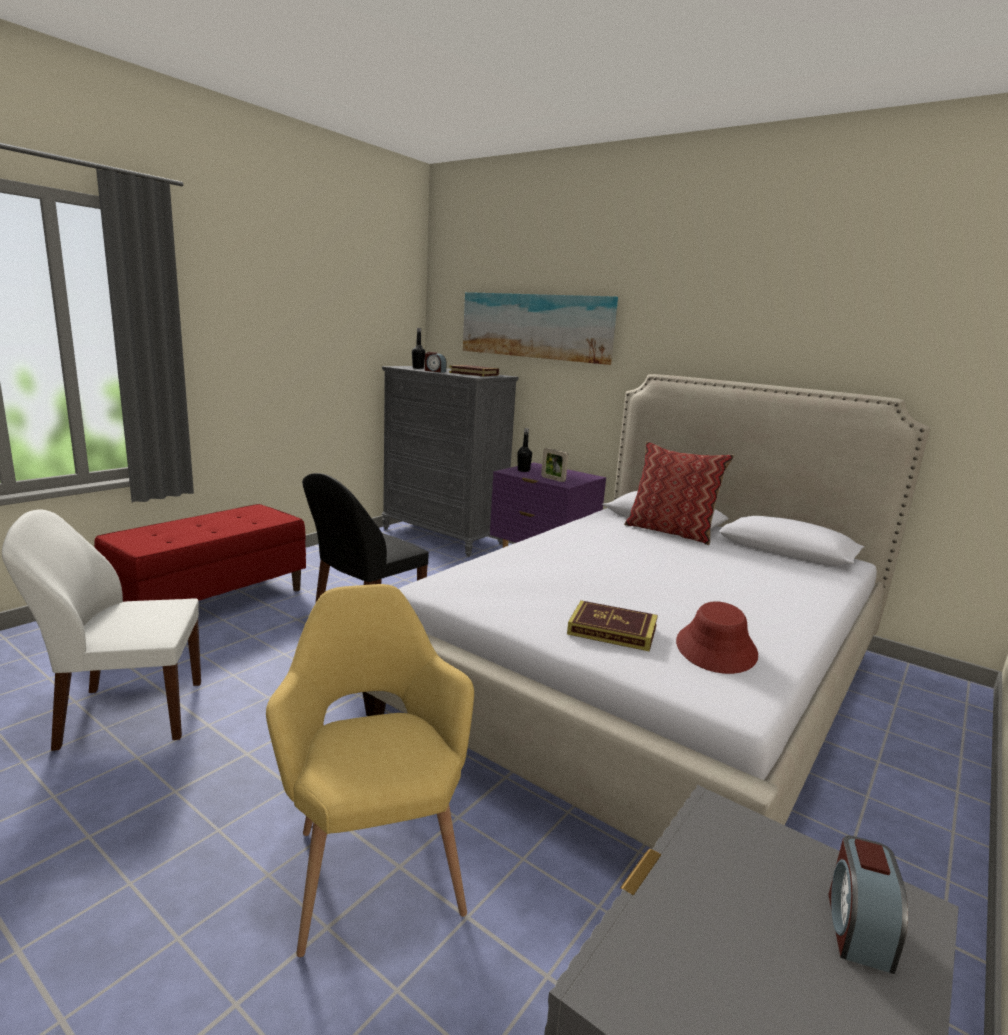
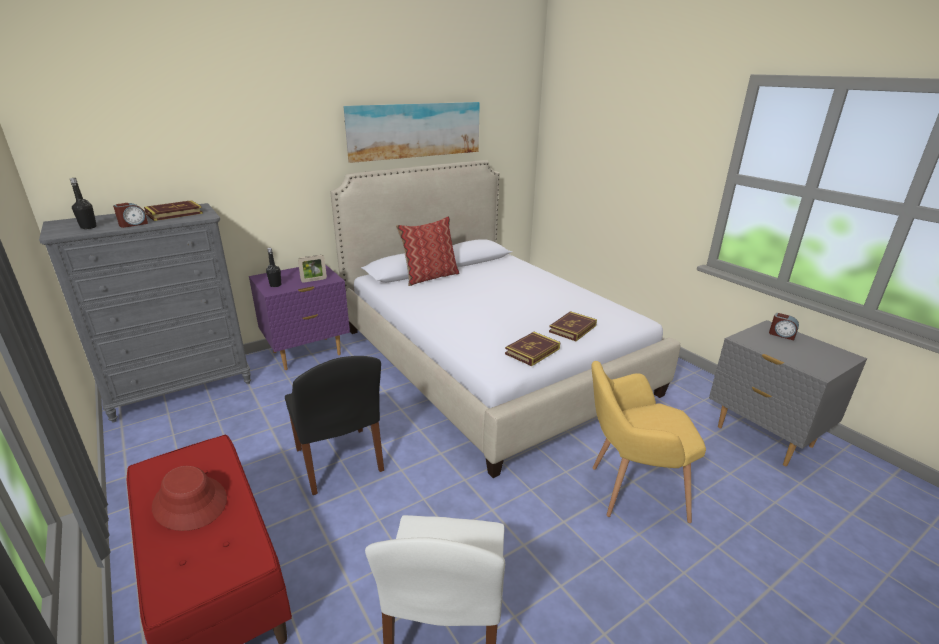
camera: 70 degrees left, 10 degrees up
picture [463,292,618,365] -> picture moved to [344,102,480,163]
red hat [676,601,758,674] -> red hat moved to [152,466,227,531]
none -> book [505,332,560,366]

